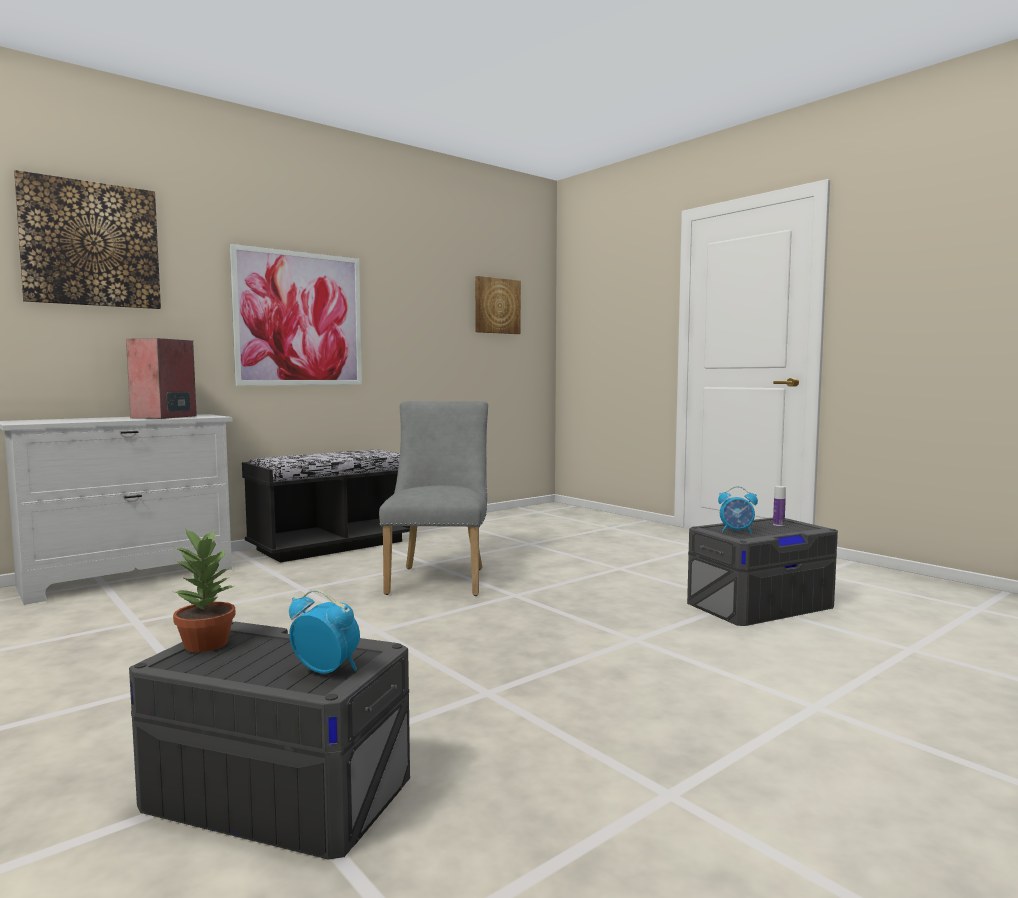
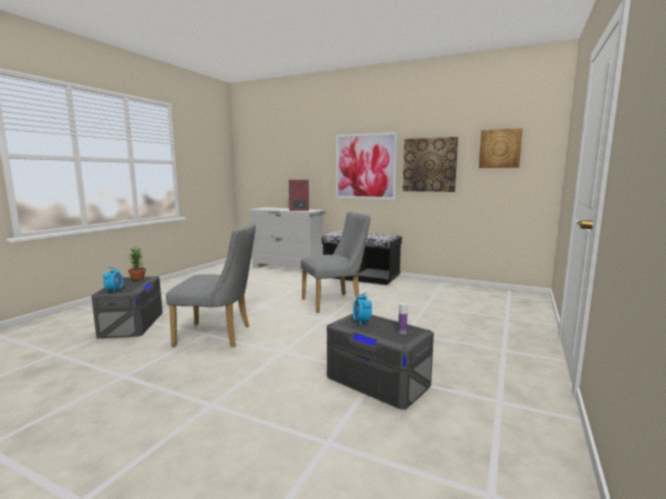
camera: 65 degrees right, 5 degrees up
picture [14,170,161,309] -> picture moved to [402,137,458,192]
none -> grey chair [166,222,256,347]

